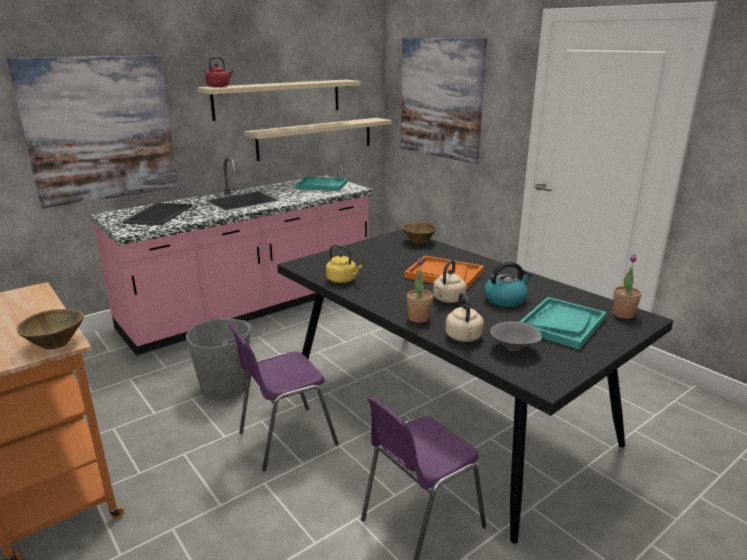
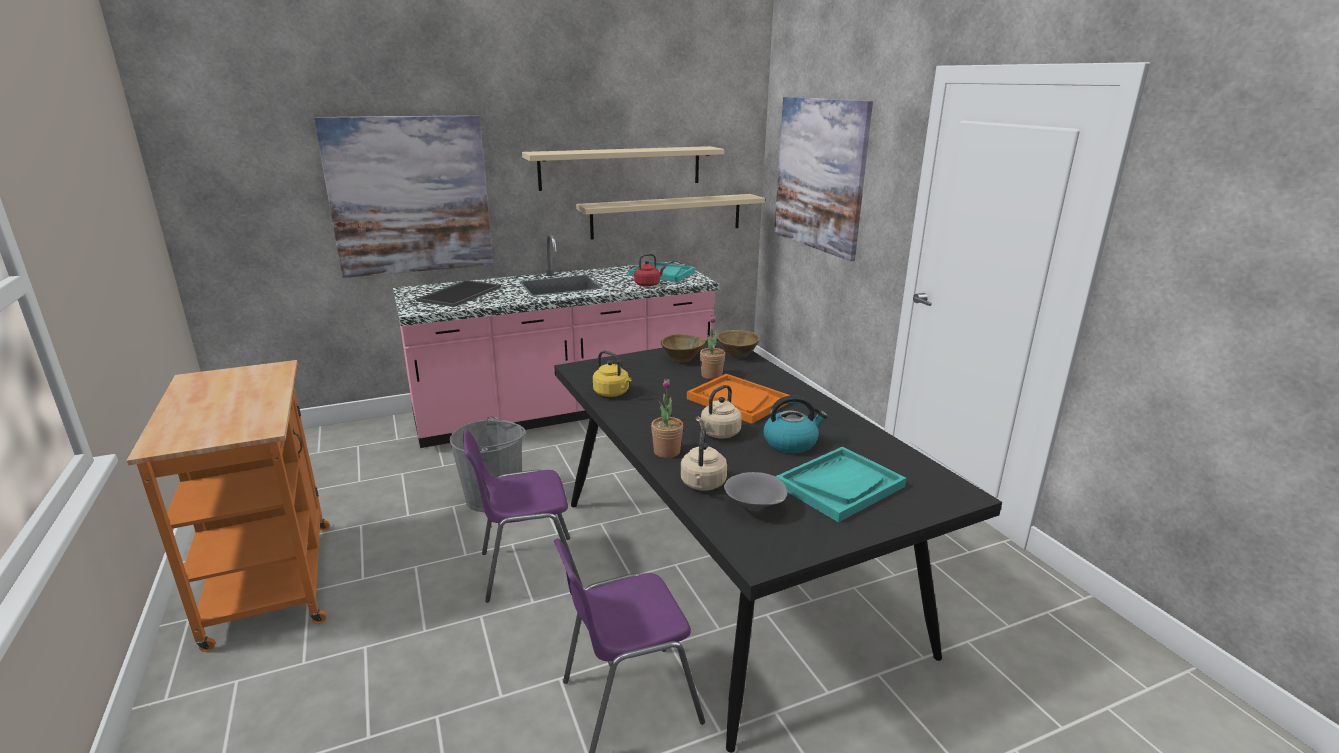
camera: 15 degrees right, 0 degrees up
brown bowl [17,309,84,350] -> brown bowl moved to [661,334,705,363]
red kettle [205,57,233,87] -> red kettle moved to [634,254,666,287]
potted plant [612,254,642,319] -> potted plant moved to [700,315,725,379]

